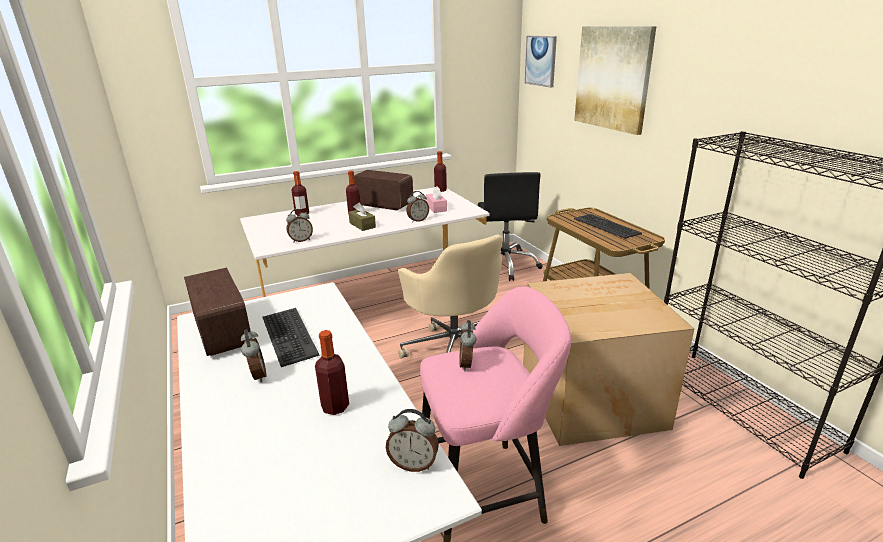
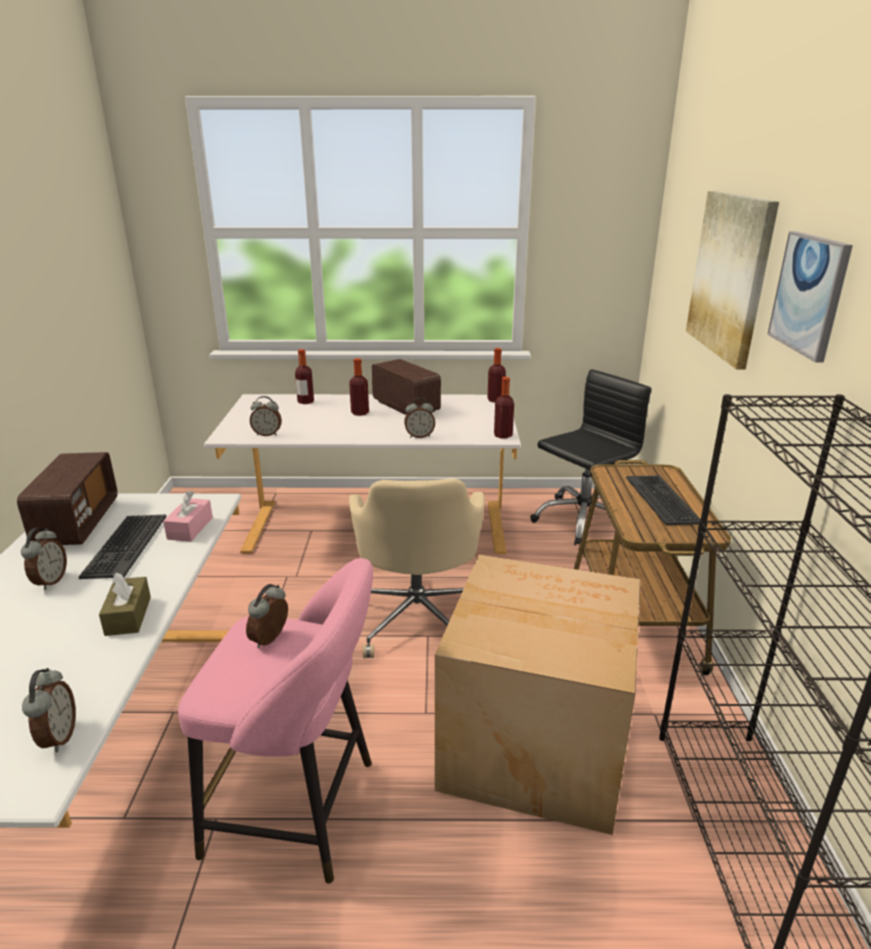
camera: 25 degrees right, 0 degrees up
bottle [315,330,349,415] -> bottle moved to [494,377,514,438]
brown tissue box [348,202,376,231] -> brown tissue box moved to [99,573,151,636]
alarm clock [386,409,439,472] -> alarm clock turned 135 degrees counterclockwise [22,668,76,752]
pink tissue box [426,187,447,213] -> pink tissue box moved to [163,491,213,542]
black office chair [478,172,543,281] -> black office chair turned 150 degrees counterclockwise [530,369,651,546]
picture [525,36,557,88] -> picture moved to [767,231,853,363]

